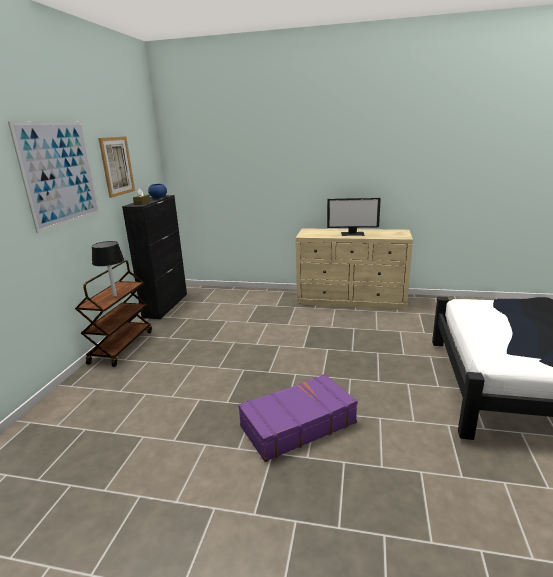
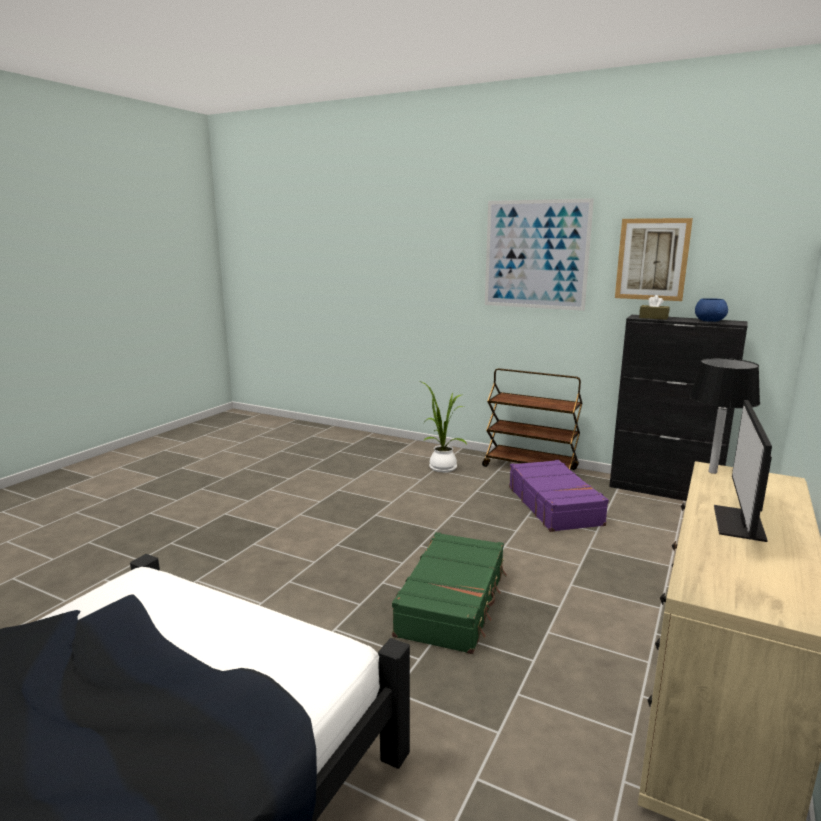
camera: 105 degrees right, 5 degrees down
black table lamp [92,241,124,297] -> black table lamp moved to [689,358,760,474]
purple suitcase [238,374,358,462] -> purple suitcase moved to [509,460,609,532]
none -> green suitcase [392,532,507,654]
none -> potted plant [422,382,467,472]

